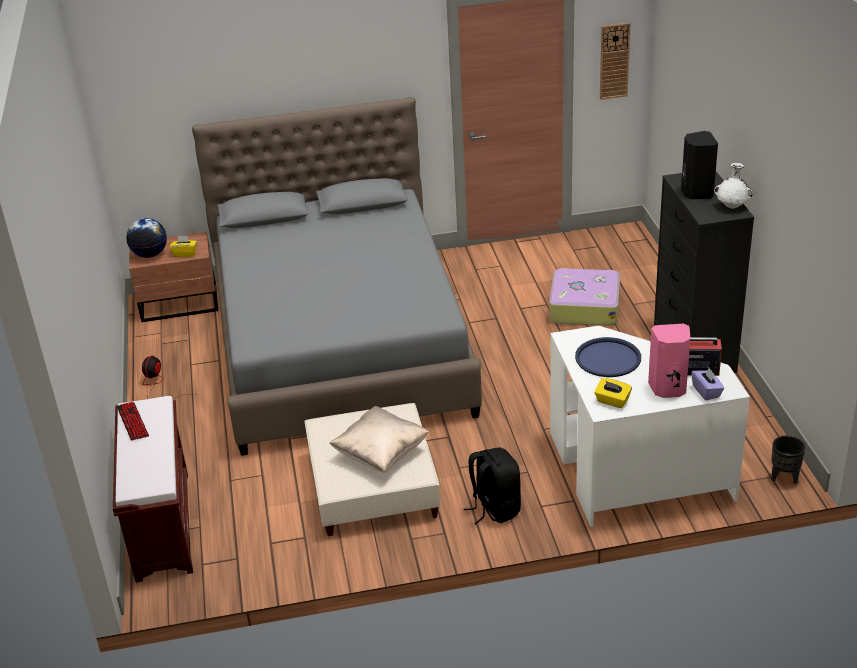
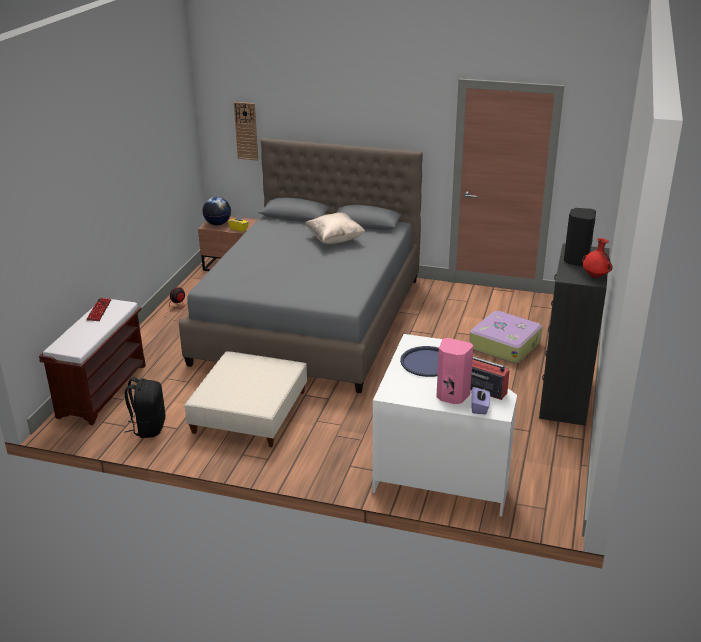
camera: 25 degrees right, 5 degrees down
beige pillow [329,406,430,473] -> beige pillow moved to [305,213,365,244]
black backpack [464,447,521,525] -> black backpack moved to [124,377,165,438]
yellow tissue box [594,378,632,408] -> none
wall clock [600,23,631,100] -> wall clock moved to [234,102,258,161]
white vase [714,163,753,209] -> red vase [582,238,613,278]
black planter [771,436,805,484] -> none

